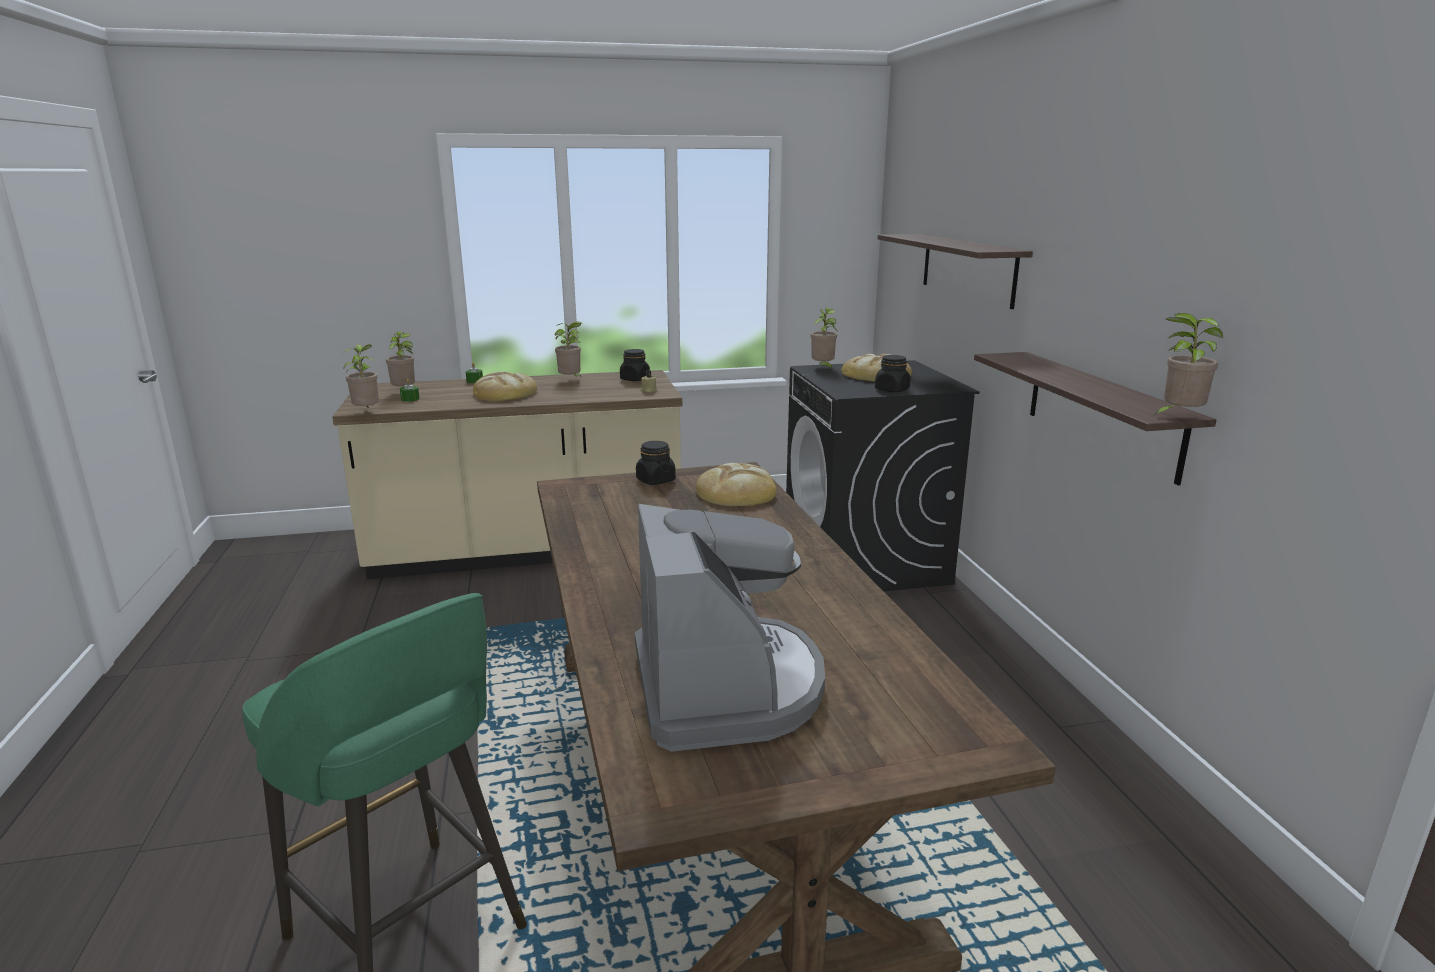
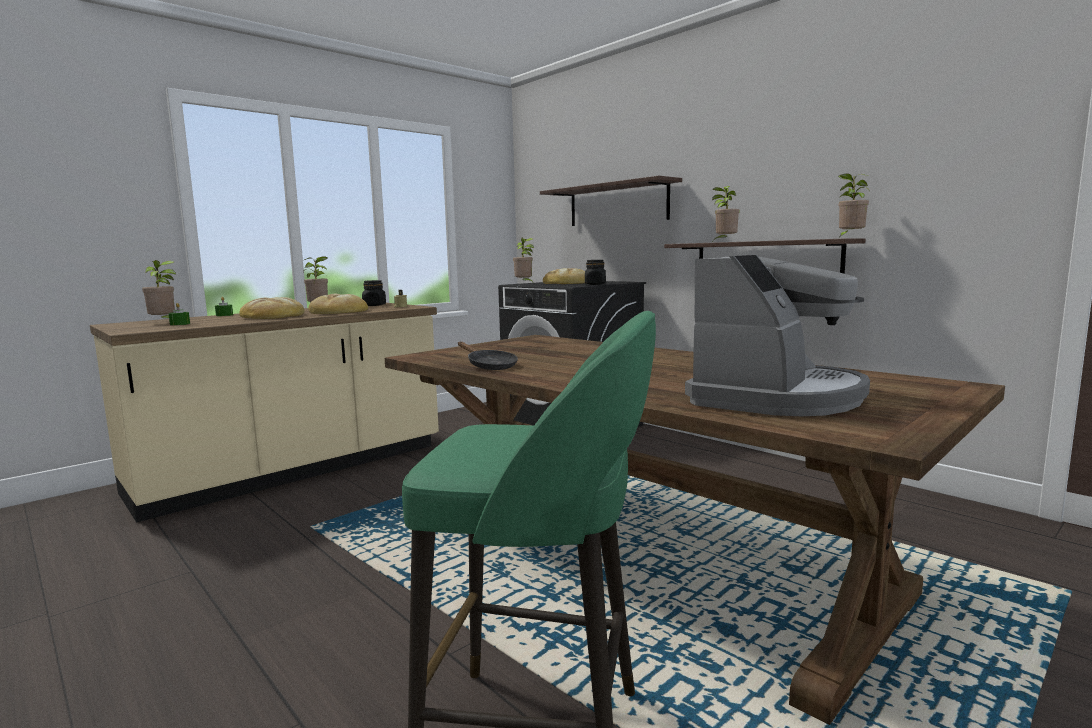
camera: 30 degrees left, 10 degrees down
potted plant [342,344,379,408] -> potted plant moved to [712,186,740,241]
coffee machine [635,504,825,752] -> coffee machine turned 75 degrees clockwise [685,255,870,416]
black jar [636,441,676,485] -> none
bread [696,463,776,506] -> bread moved to [308,293,368,314]
none -> black frying pan [458,342,518,370]

